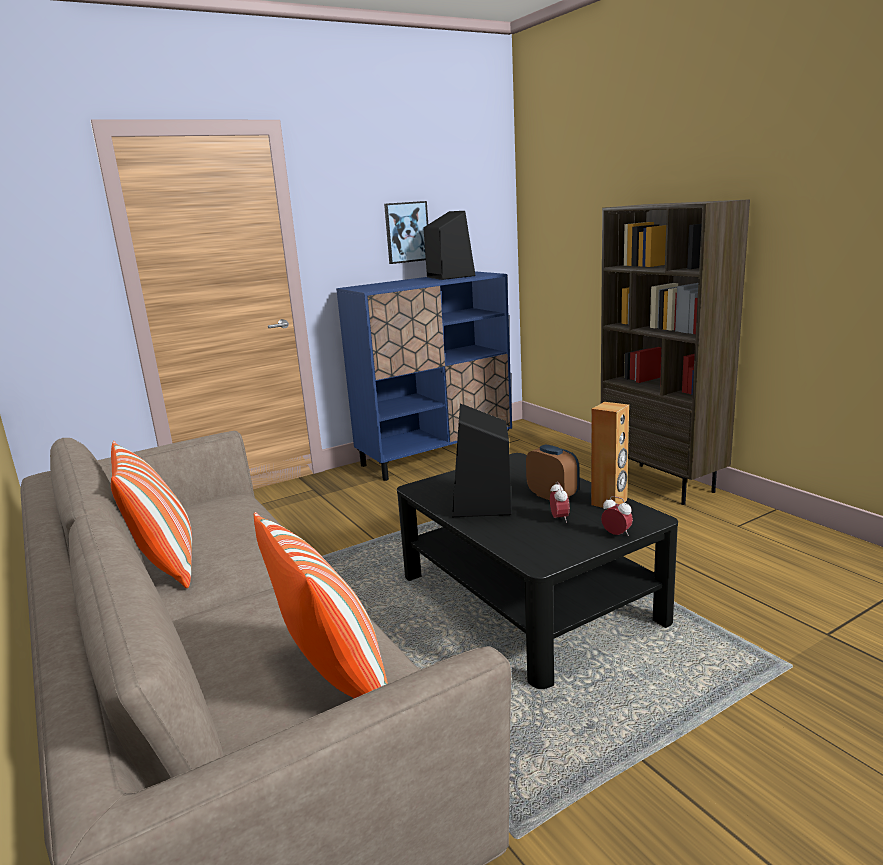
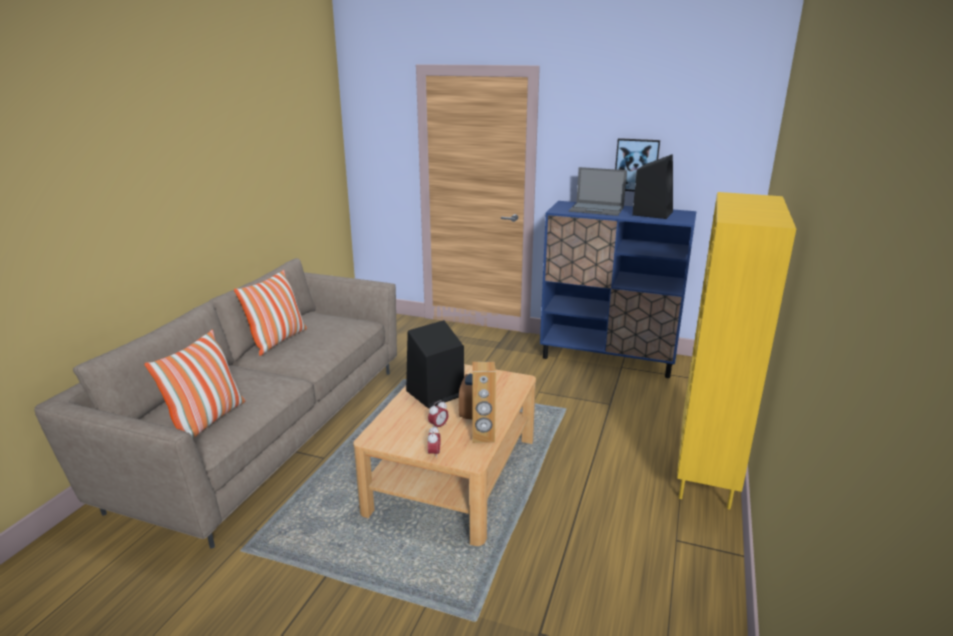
camera: 50 degrees right, 5 degrees up
black coffee table [397,453,678,689] -> beige coffee table [353,364,536,546]
brown bookcase [601,199,750,505] -> yellow bookcase [677,192,796,510]
none -> laptop [569,167,627,216]

